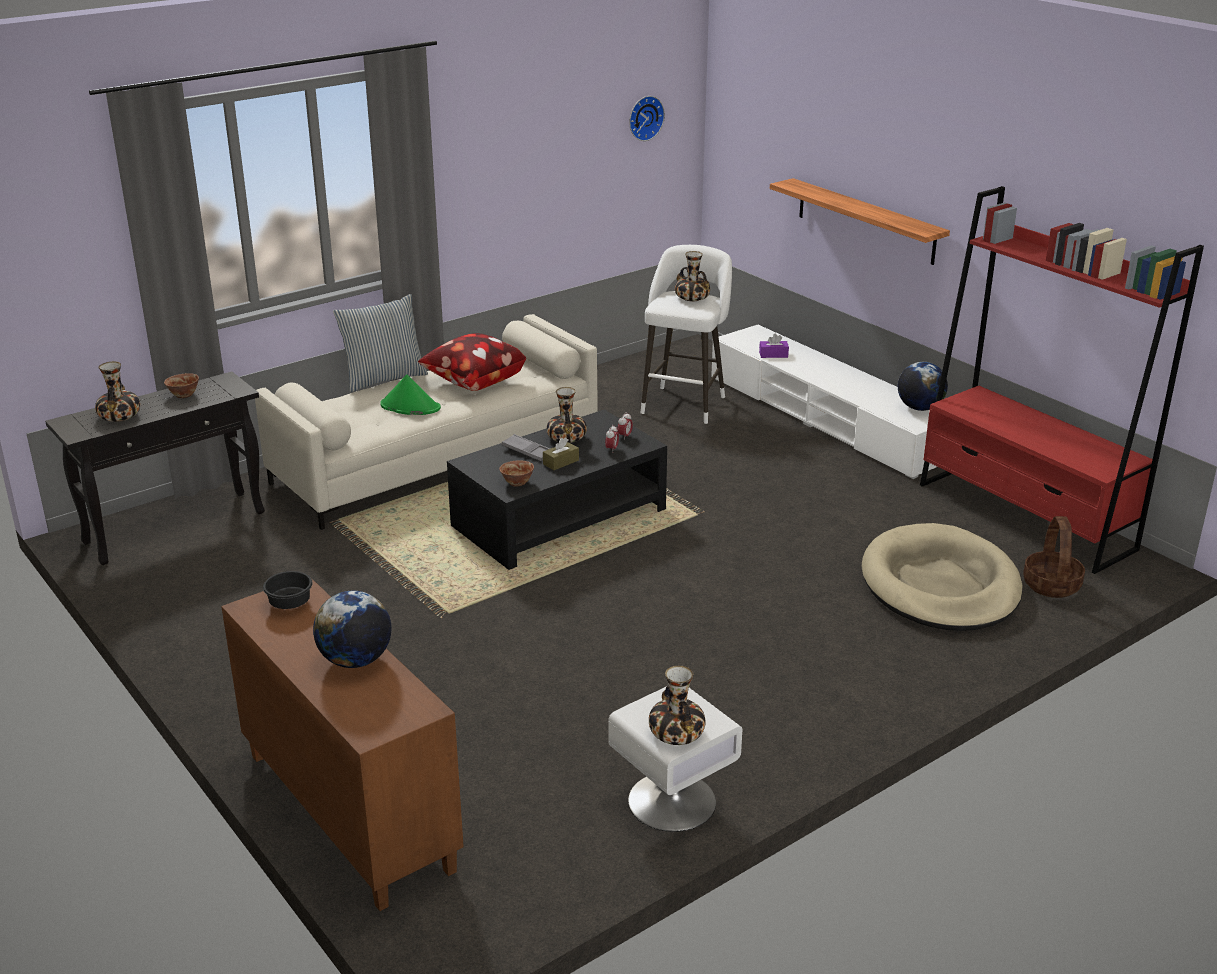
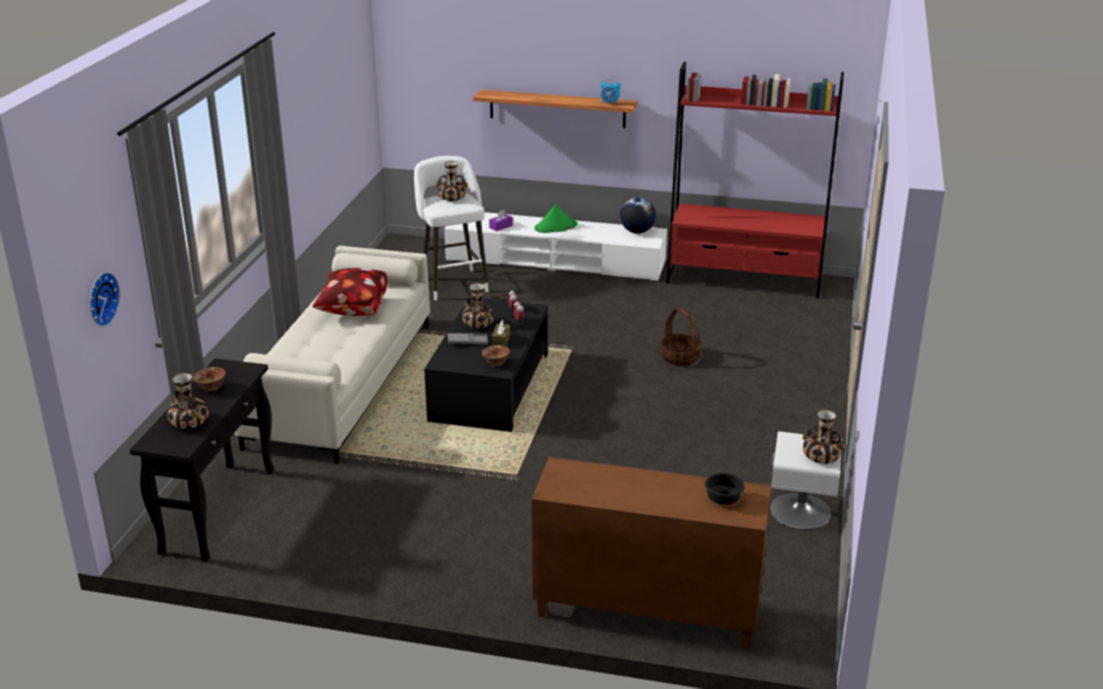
camera: 40 degrees left, 0 degrees up
black bowl [263,571,313,609] -> black bowl moved to [705,473,745,505]
globe [313,591,392,668] -> none
pillow [333,294,428,392] -> none
green hat [380,374,441,415] -> green hat moved to [535,204,577,233]
wall clock [629,96,665,141] -> wall clock moved to [90,272,120,327]
beige dog bed [862,523,1023,631] -> none
basket [1023,516,1085,598] -> basket moved to [660,307,702,366]
none -> alarm clock [600,79,621,105]

